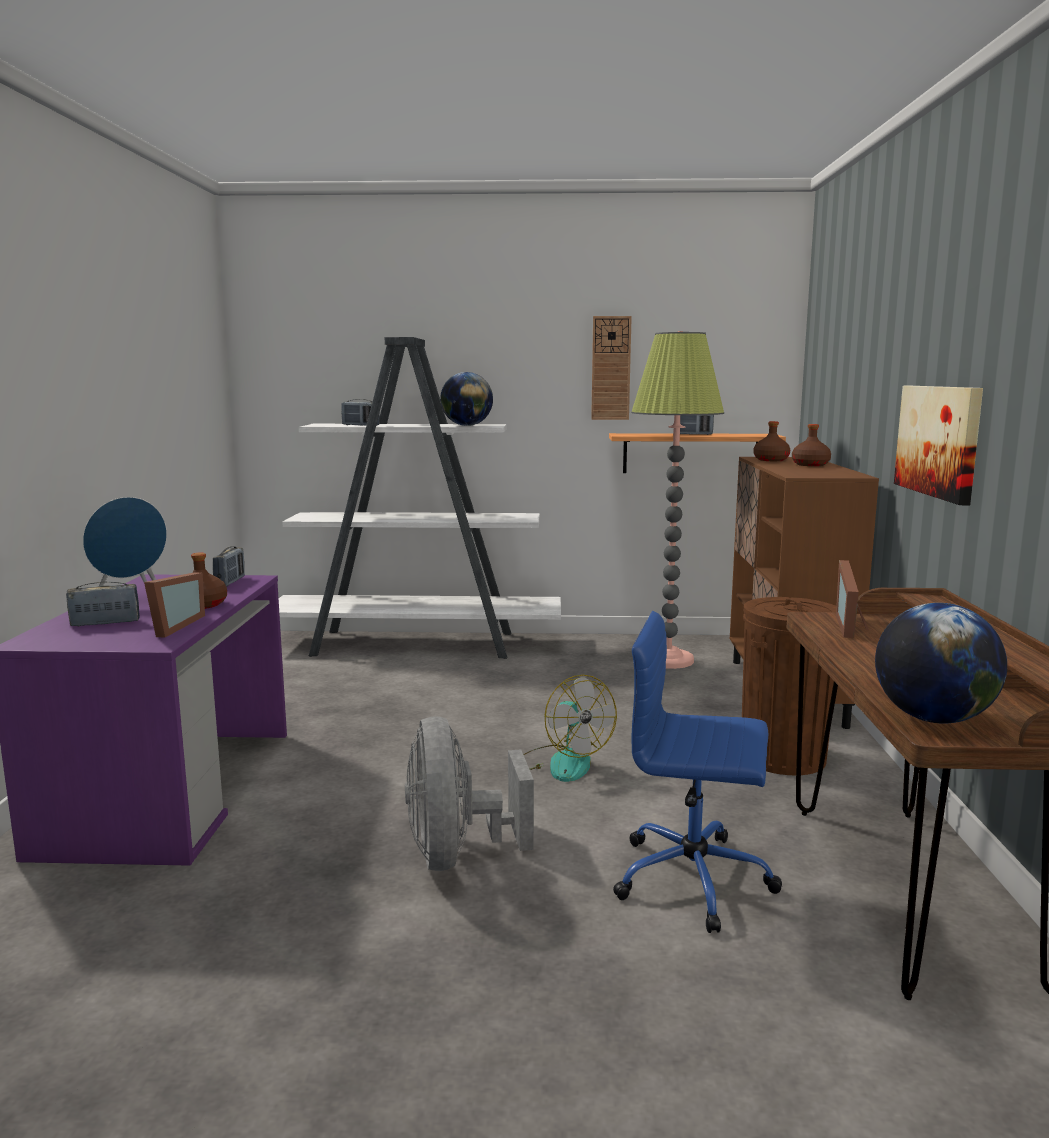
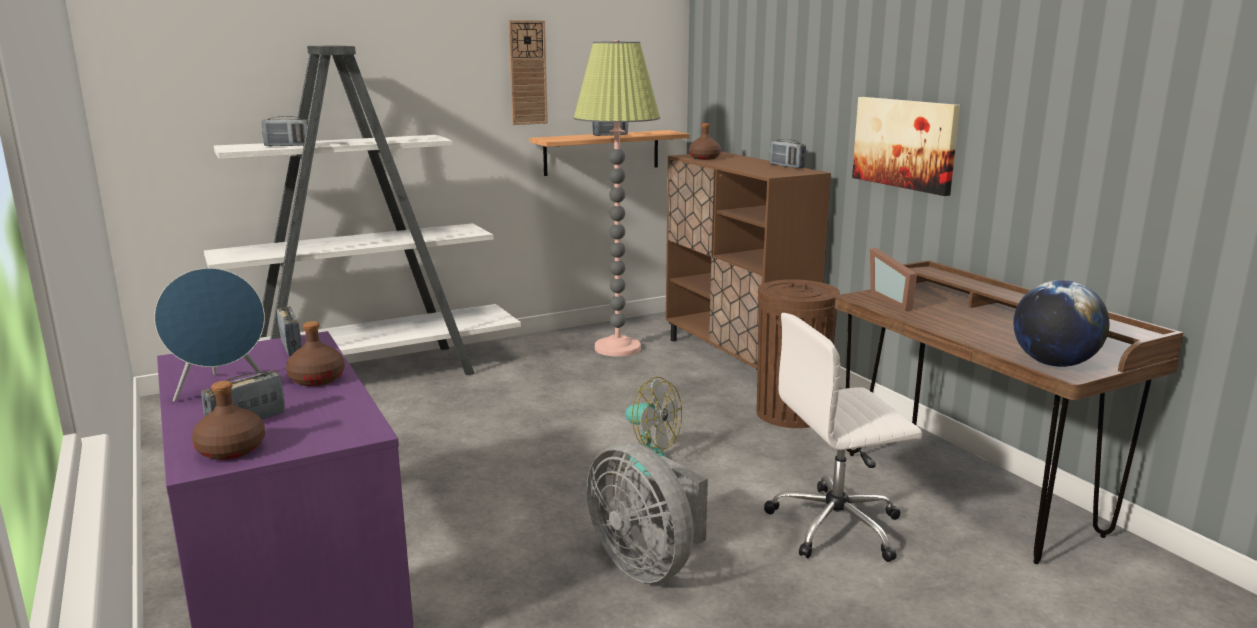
camera: 30 degrees left, 5 degrees up
picture frame [144,572,205,637] -> none
globe [440,372,493,426] -> none
blue office chair [613,611,782,933] -> white office chair [764,313,922,562]
brown bottle [792,424,831,466] -> brown bottle moved to [192,381,265,460]
none -> radio [770,139,806,168]

